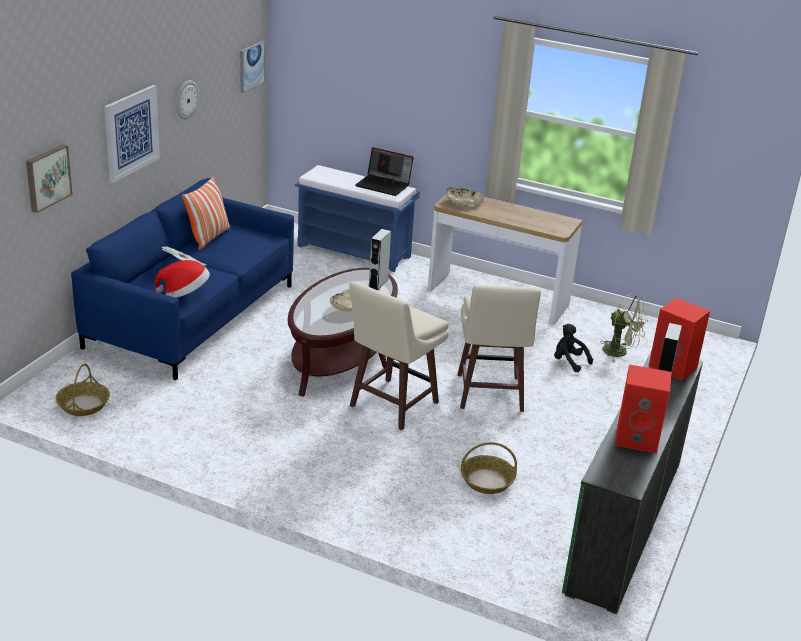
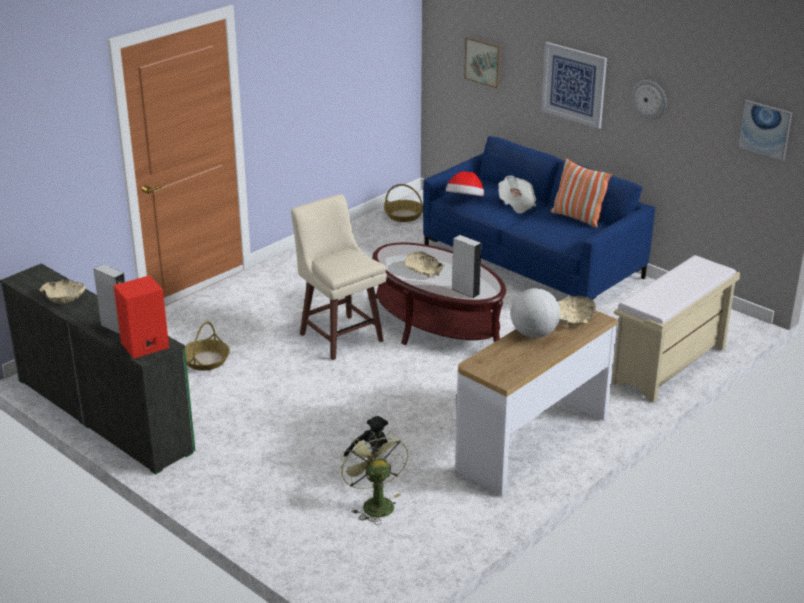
camera: 110 degrees right, 0 degrees up
blue bench [295,165,420,272] -> beige bench [612,255,740,403]
laptop [355,147,414,196] -> none
beige stool [457,285,541,412] -> none
green fan [600,293,648,362] -> green fan turned 105 degrees clockwise [340,431,408,525]
red speaker [615,364,671,453] -> beige bowl [39,280,85,304]
none -> globe [511,288,560,338]

